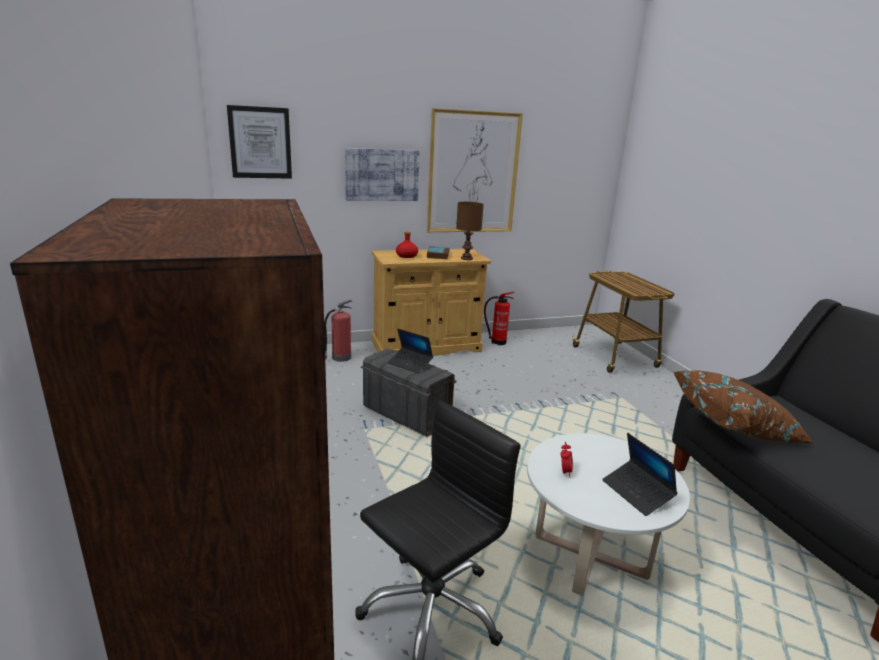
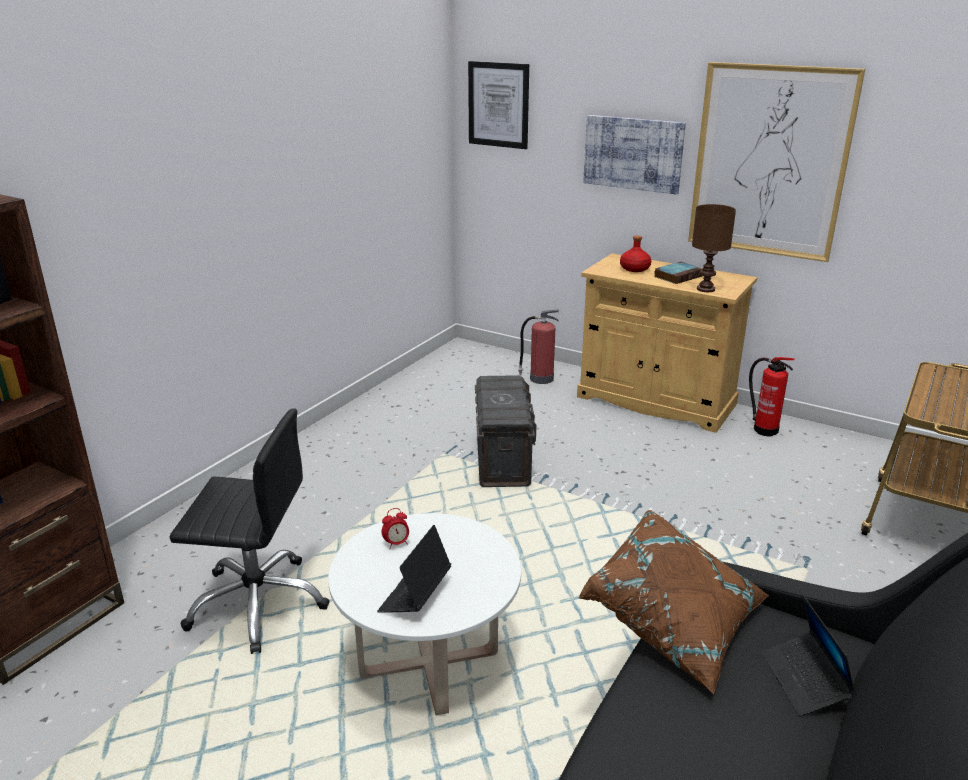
camera: 50 degrees right, 5 degrees up
laptop [388,329,433,374] -> laptop moved to [761,595,854,716]

